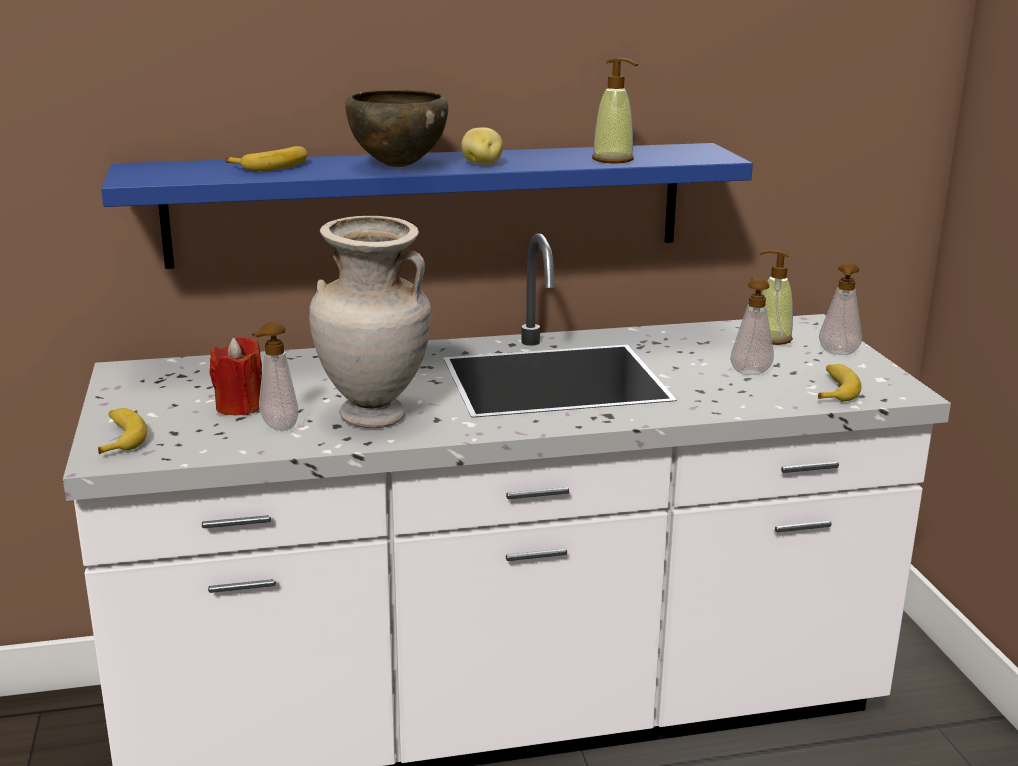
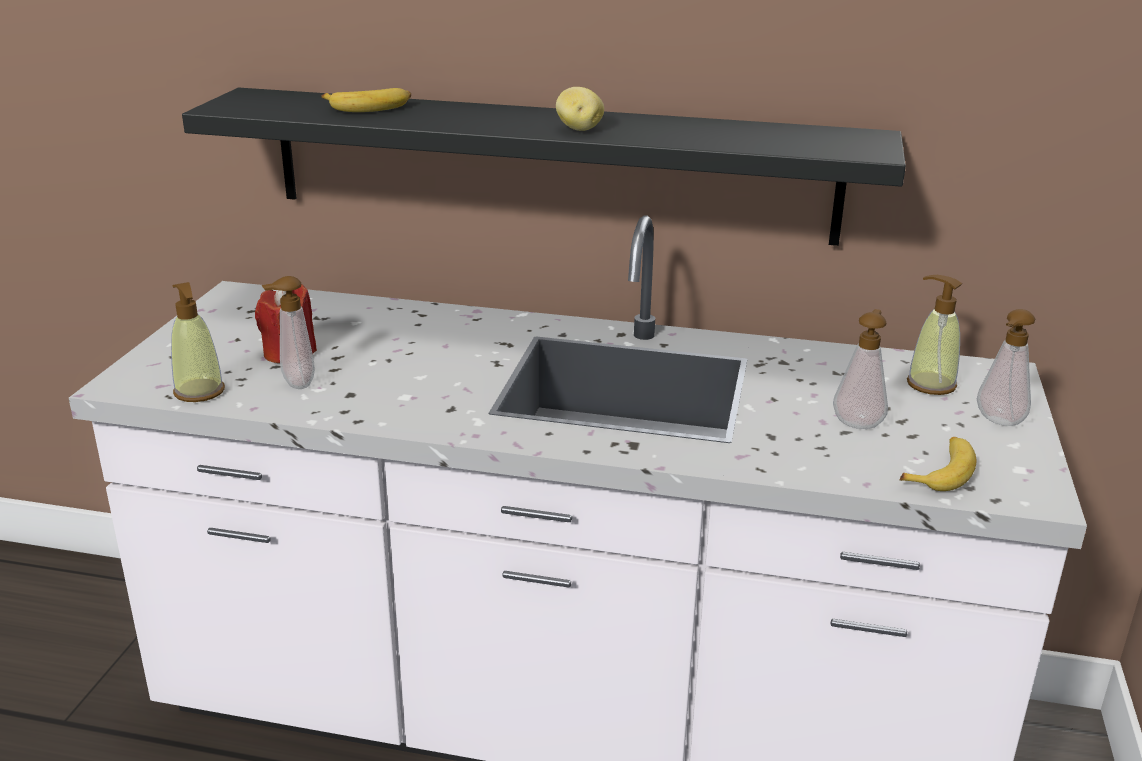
camera: 25 degrees right, 5 degrees up
banana [98,408,147,454] -> none
blue shelf [101,143,753,269] -> black shelf [182,87,906,246]
beige vase [309,216,431,428] -> none
brown bowl [345,90,448,167] -> none
soap dispenser [592,58,638,163] -> soap dispenser moved to [171,282,225,402]

